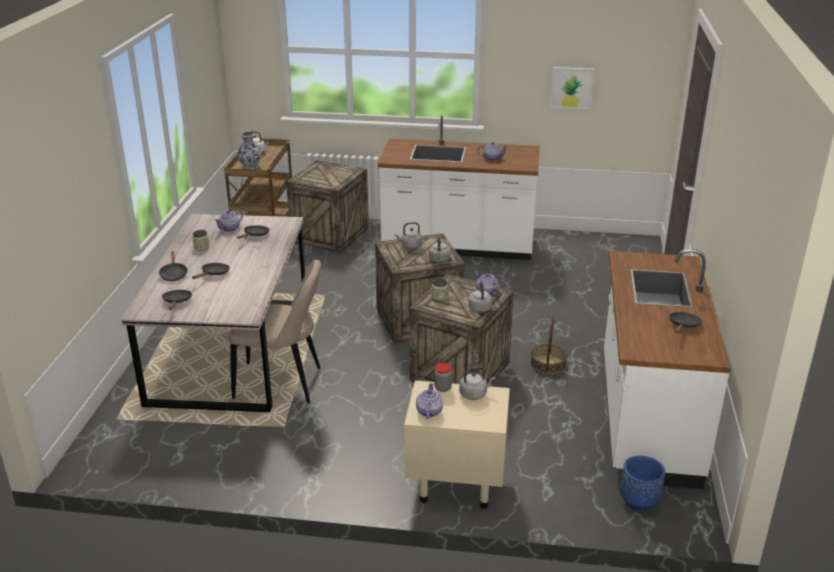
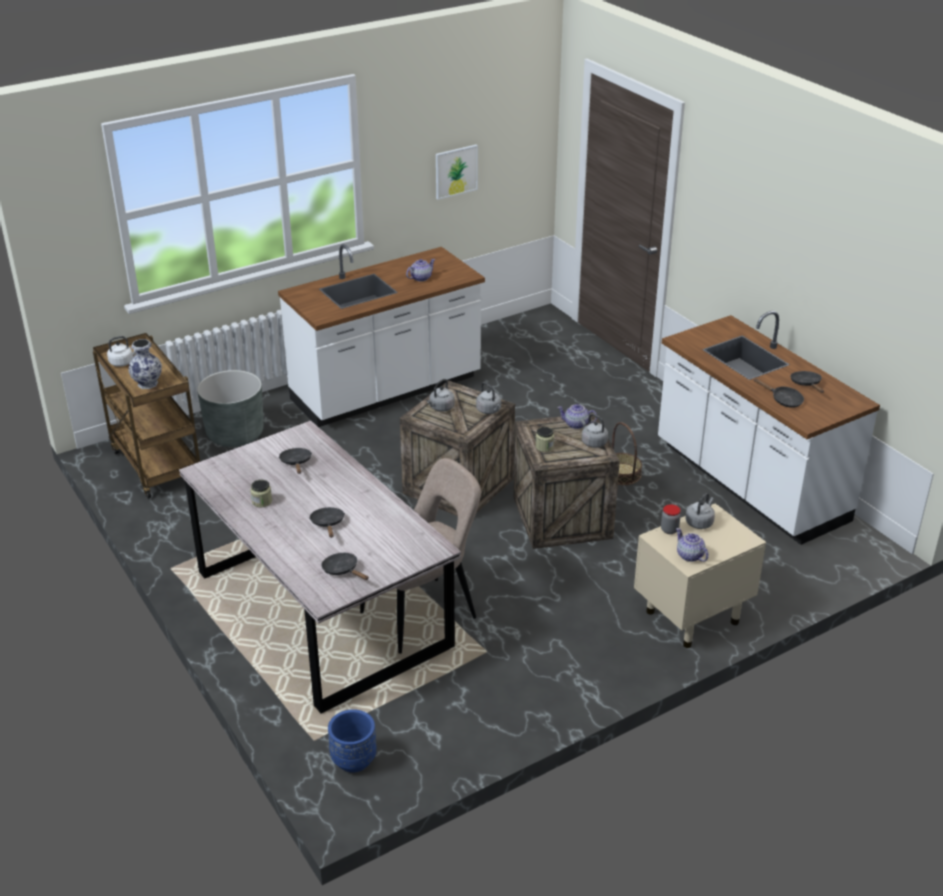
camera: 40 degrees left, 5 degrees up
black frying pan [159,251,188,281] -> black frying pan moved to [754,379,804,408]
teapot [215,210,243,232] -> none
crate [286,161,369,253] -> grey planter [197,370,264,447]
blue planter [620,456,665,511] -> blue planter moved to [328,709,376,773]

